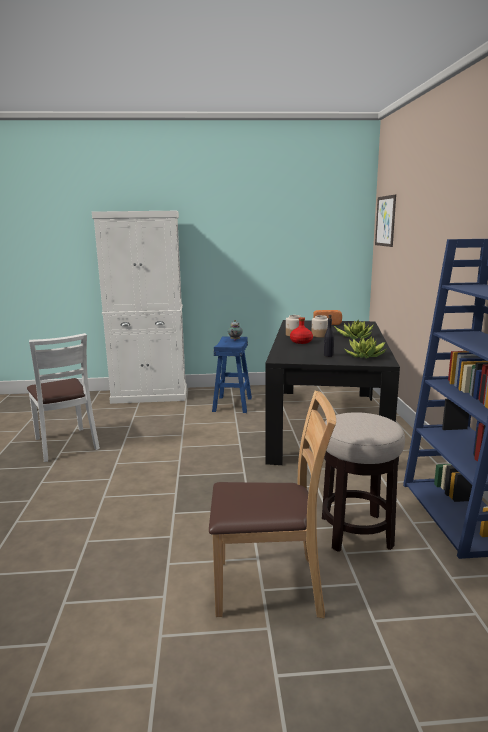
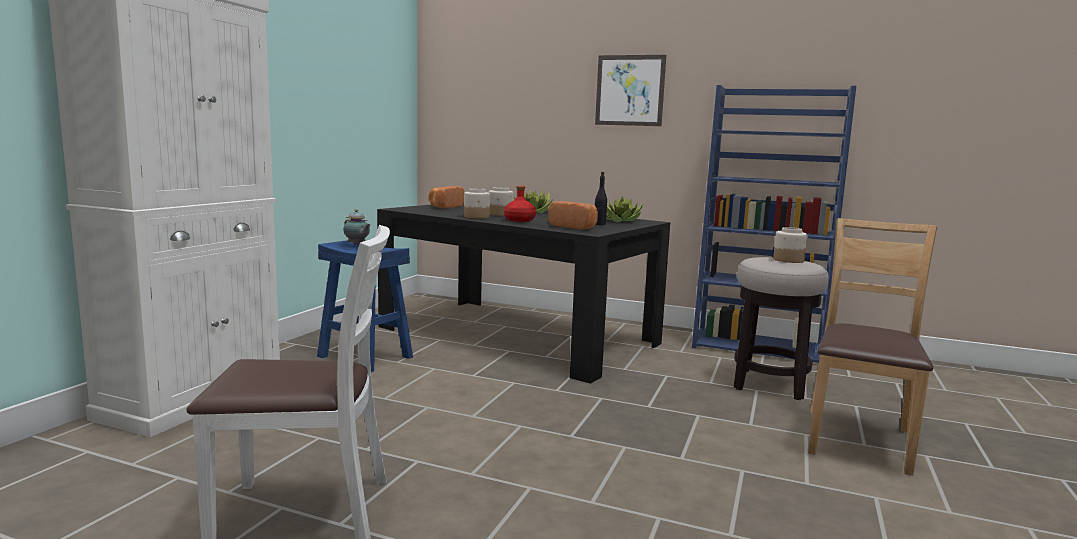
camera: 65 degrees left, 5 degrees down
picture [375,195,396,247] -> picture moved to [595,55,666,126]
none -> bread [548,201,598,230]
none -> jar [773,227,808,263]

